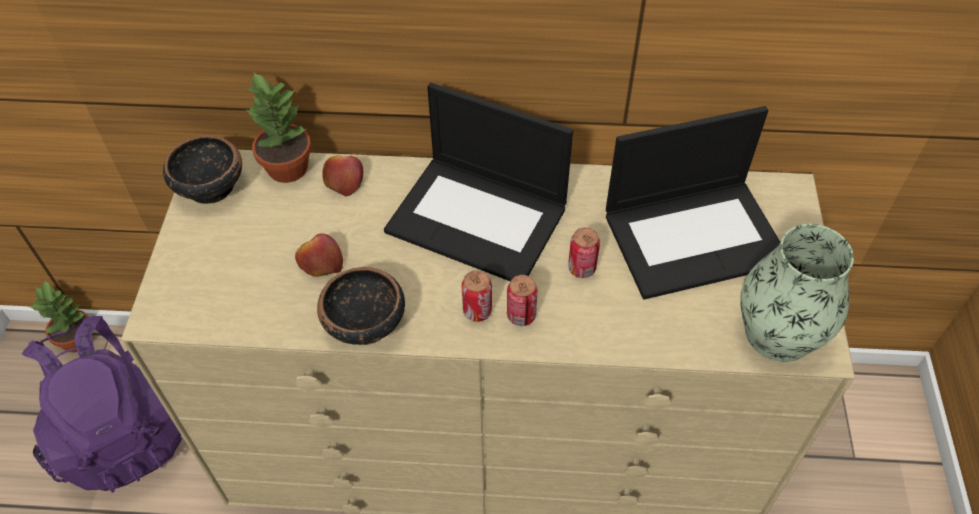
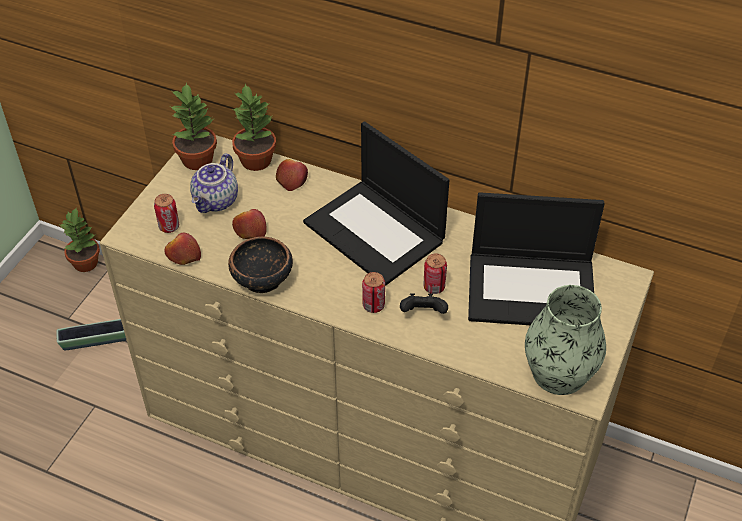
camera: 20 degrees right, 5 degrees down
purple backpack [21,316,182,493] -> planter [57,319,126,351]
bowl [163,136,242,204] -> potted plant [171,83,217,170]
can [461,270,492,322] -> can moved to [154,194,179,233]
none -> apple [165,232,201,265]
none -> teapot [190,153,238,213]
none -> black game controller [400,293,448,314]

